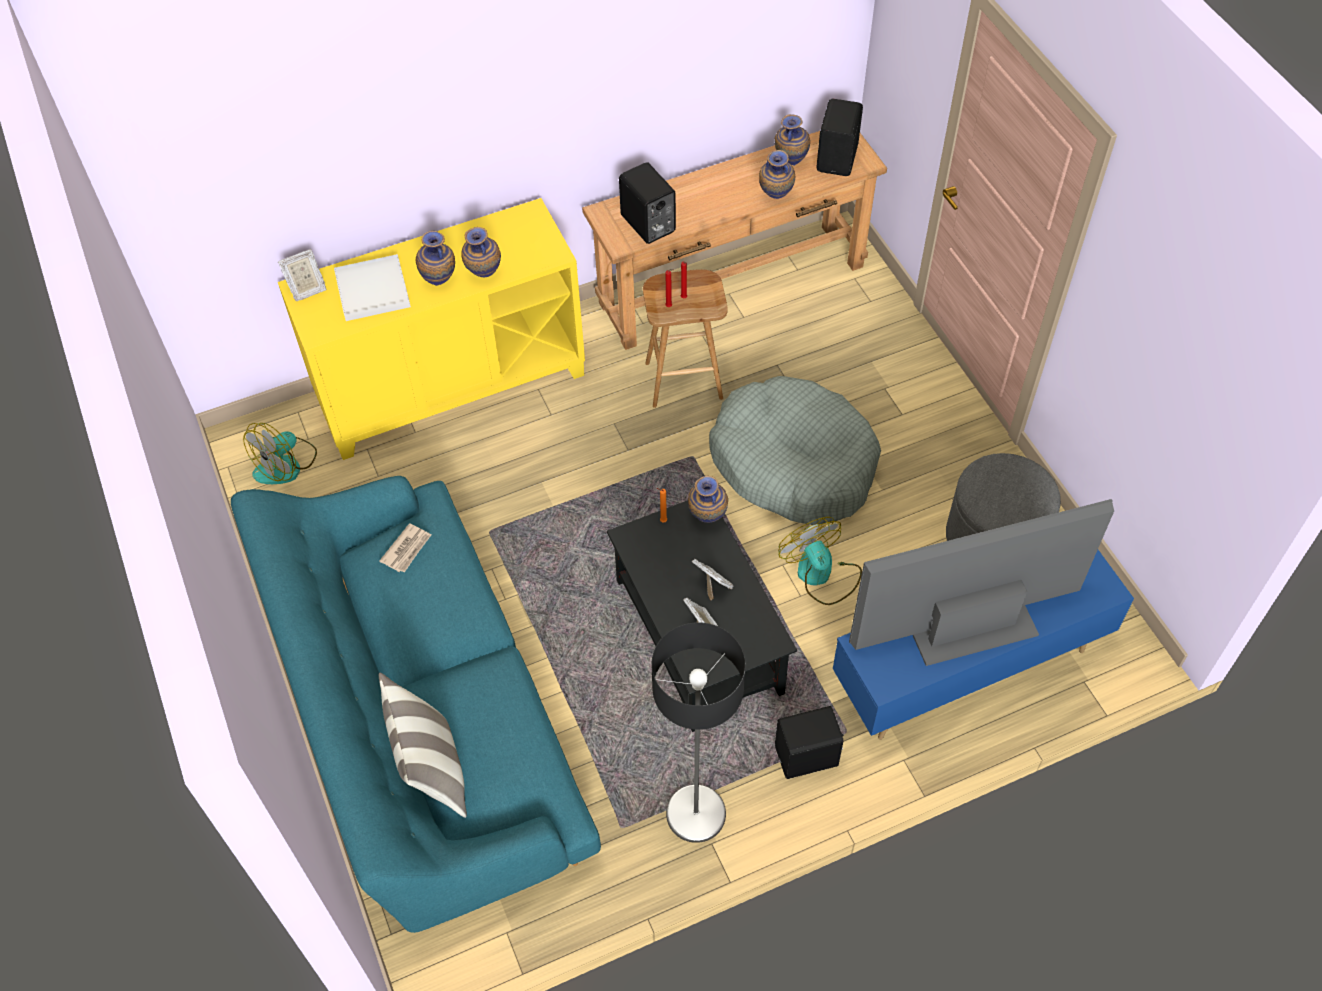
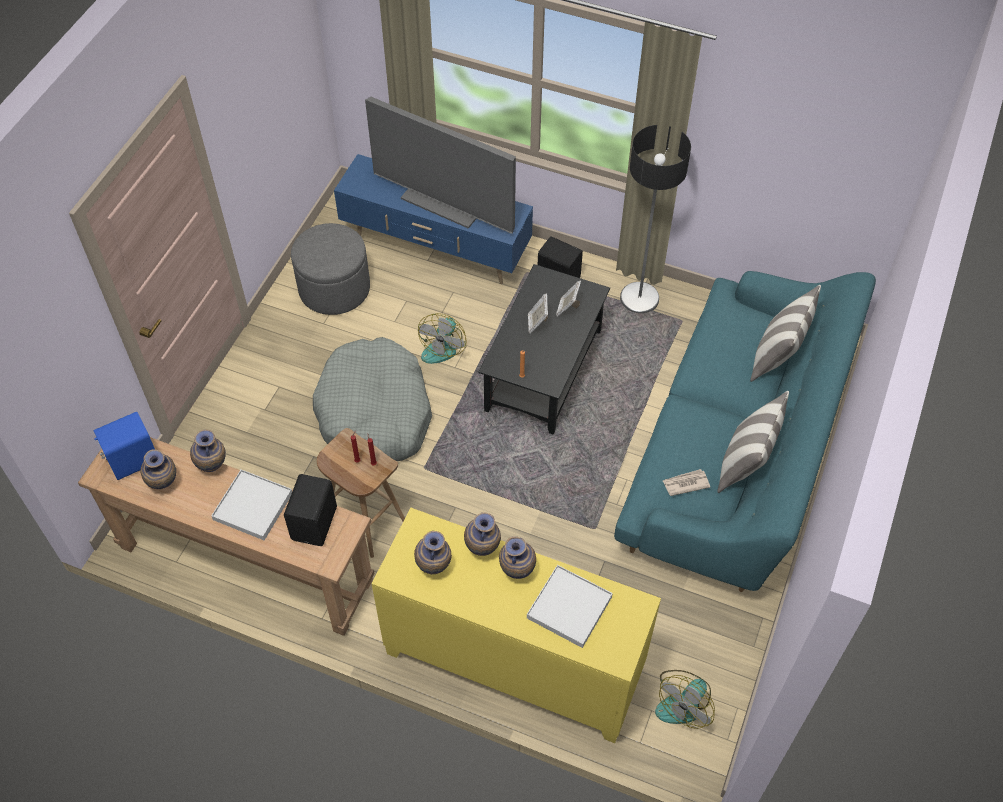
camera: 135 degrees left, 0 degrees up
fan [243,423,317,484] -> fan turned 135 degrees clockwise [655,670,715,729]
picture frame [278,249,327,301] -> none
vase [688,476,728,523] -> vase moved to [414,531,452,574]
black speaker [817,99,863,176] -> blue speaker [94,412,155,480]
none -> white tray [211,469,292,540]
none -> pillow [717,391,789,493]

